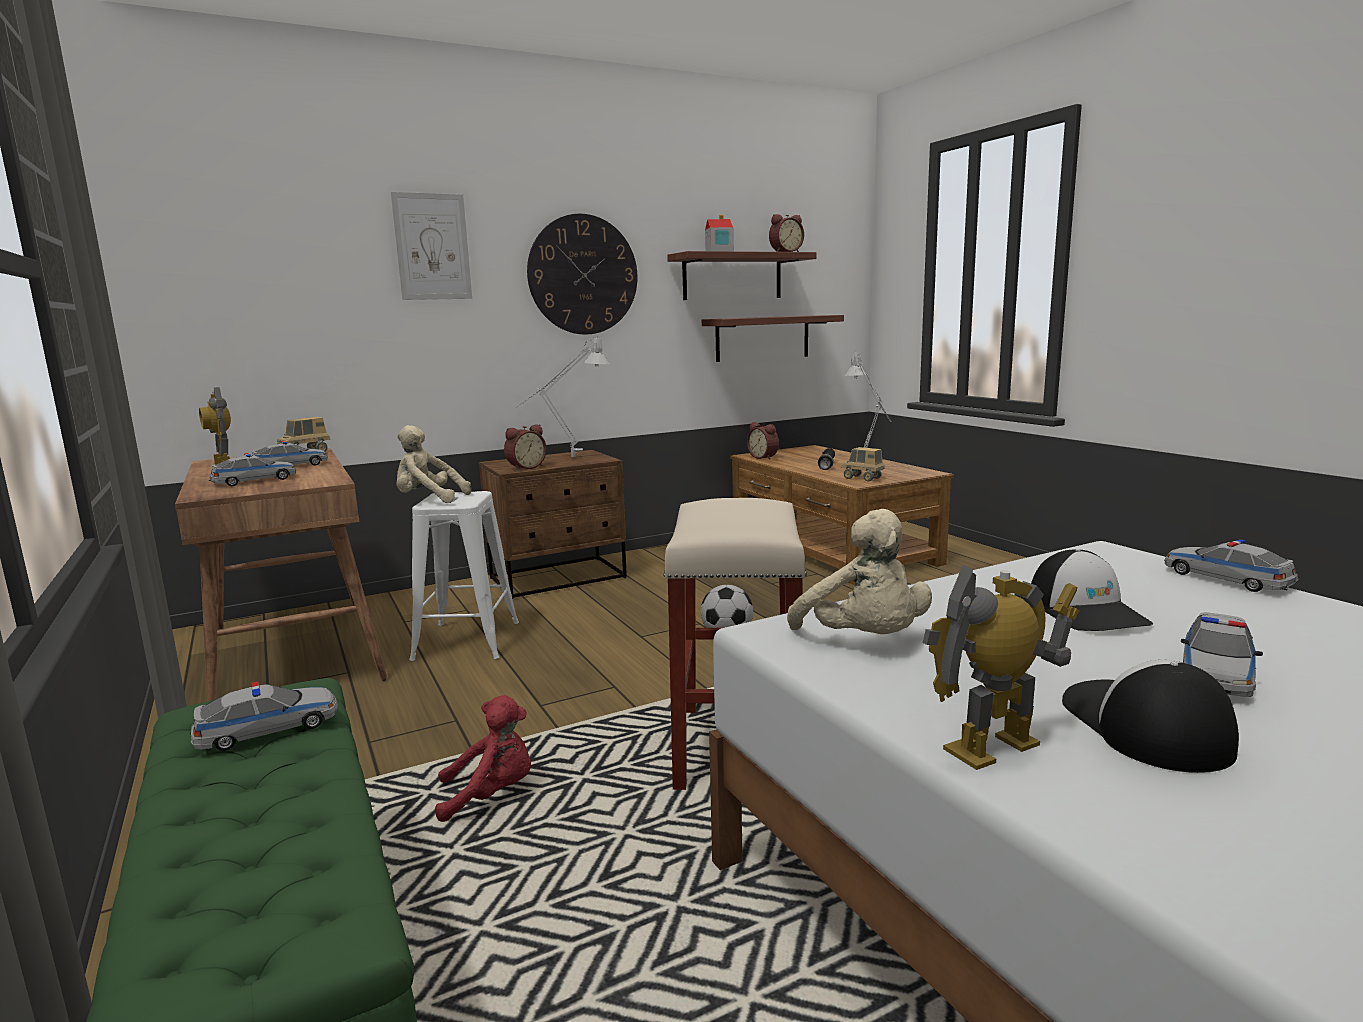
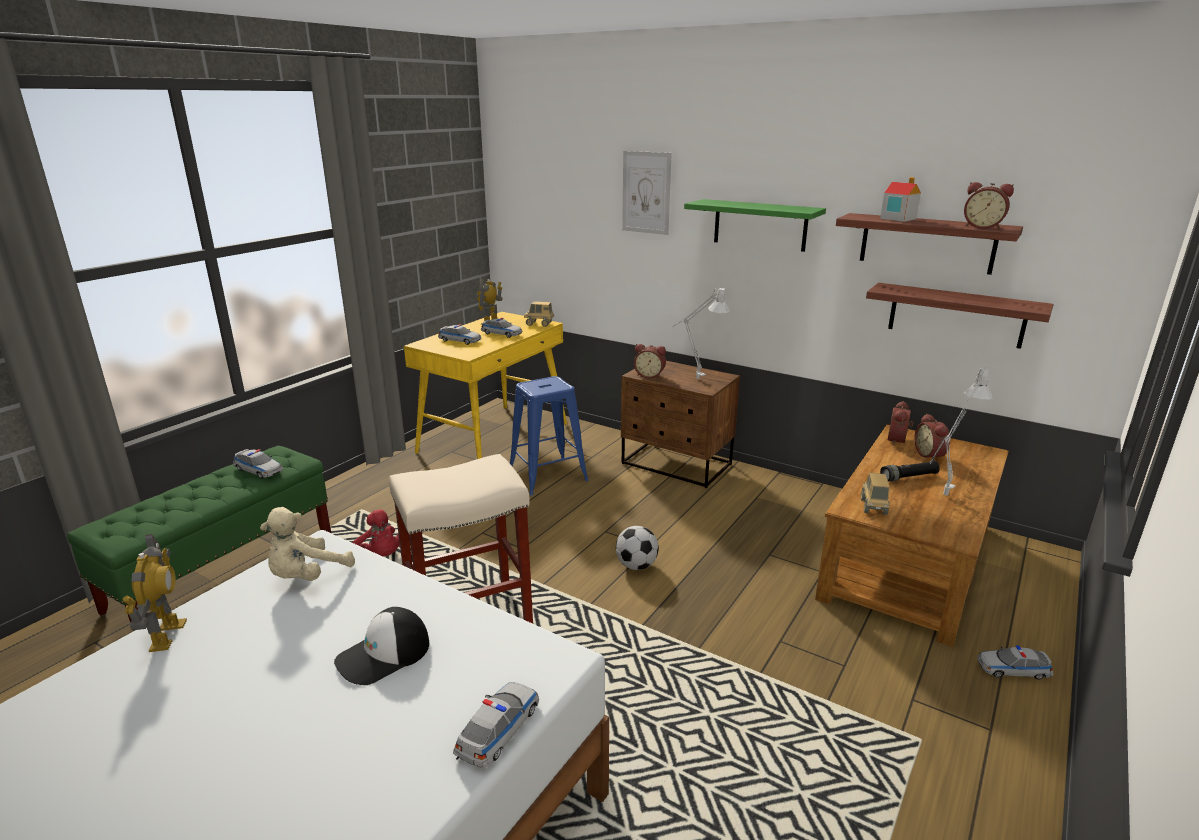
camera: 60 degrees right, 10 degrees up
brown desk [175,448,387,702] -> yellow desk [404,312,567,459]
beige plush toy [396,425,471,503] -> none
white stool [409,491,519,661] -> blue stool [510,376,588,495]
wall clock [527,214,638,334] -> green shelf [684,199,826,252]
toy robot [923,565,1079,770] -> toy robot turned 45 degrees clockwise [123,534,187,652]
cap [1062,660,1239,773] -> none
toy car [1181,612,1263,697] -> toy car moved to [977,645,1053,679]
none -> alarm clock [914,413,950,460]

